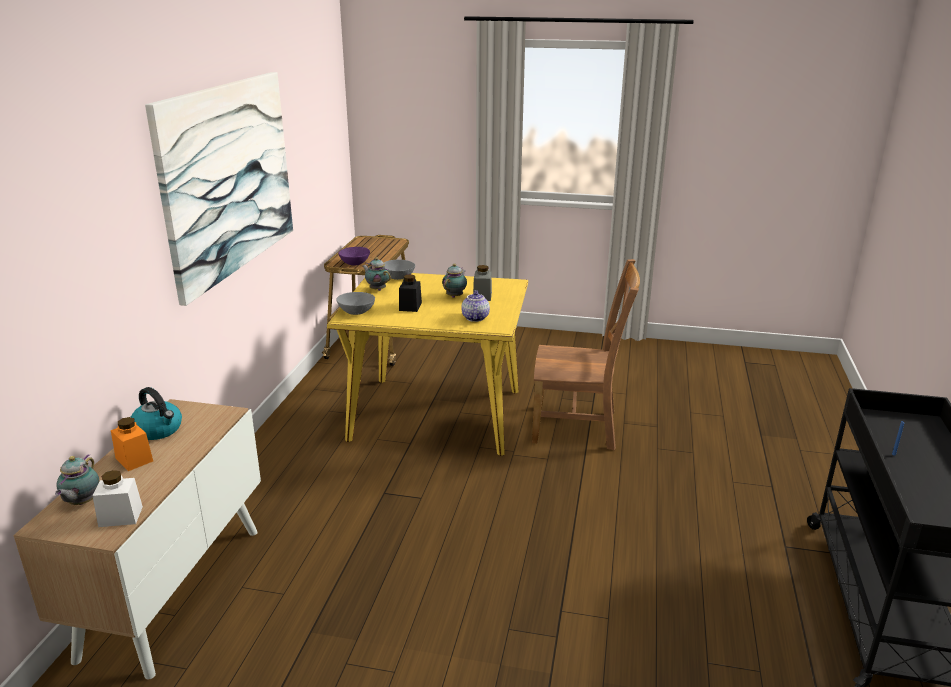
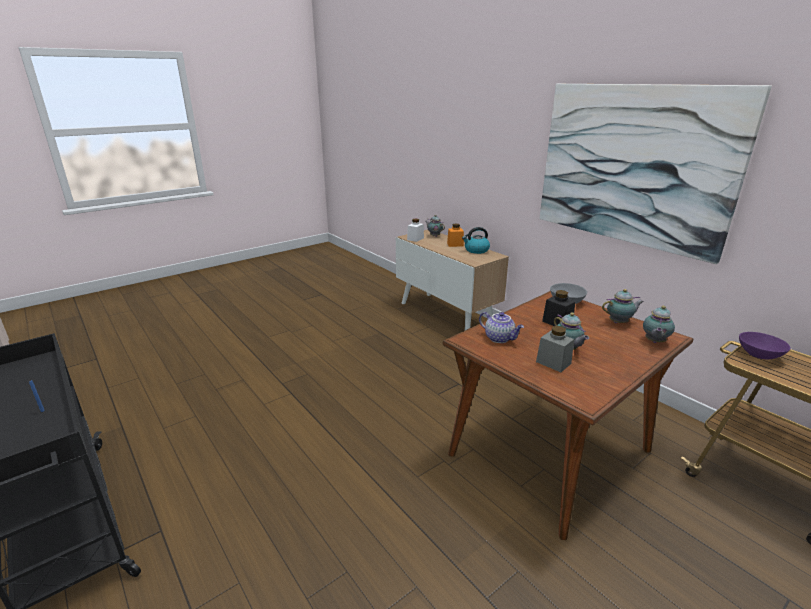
camera: 130 degrees right, 0 degrees up
yellow dining table [327,273,528,456] -> brown dining table [443,291,693,540]
grey bowl [384,260,415,280] -> teapot [643,306,675,343]
brown chair [532,259,640,450] -> none

